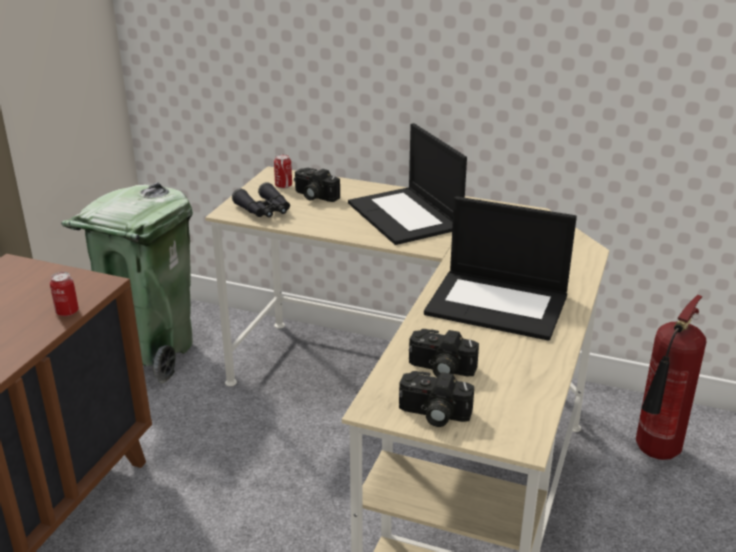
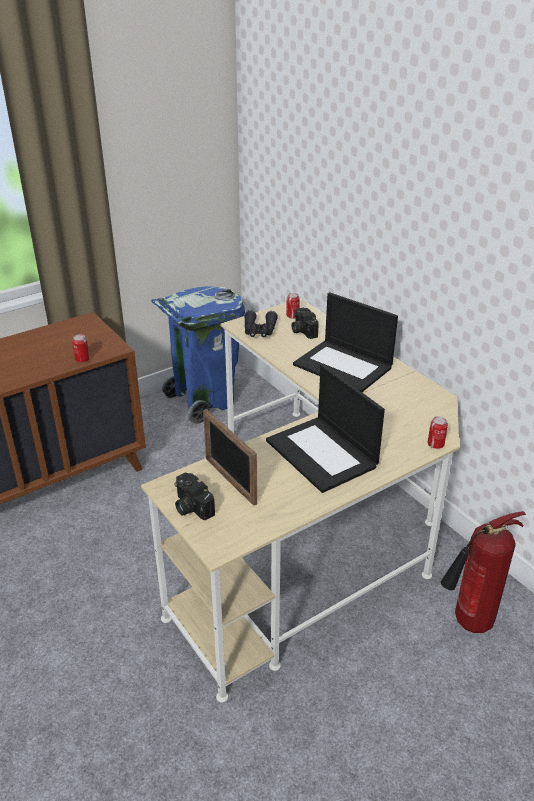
camera: 35 degrees right, 5 degrees up
green trash can [61,182,193,383] -> blue trash can [151,286,245,425]
laptop [348,123,467,245] -> laptop turned 60 degrees counterclockwise [293,292,398,392]
camera [409,329,479,377] -> picture frame [203,409,257,506]
none -> can [428,416,448,449]

